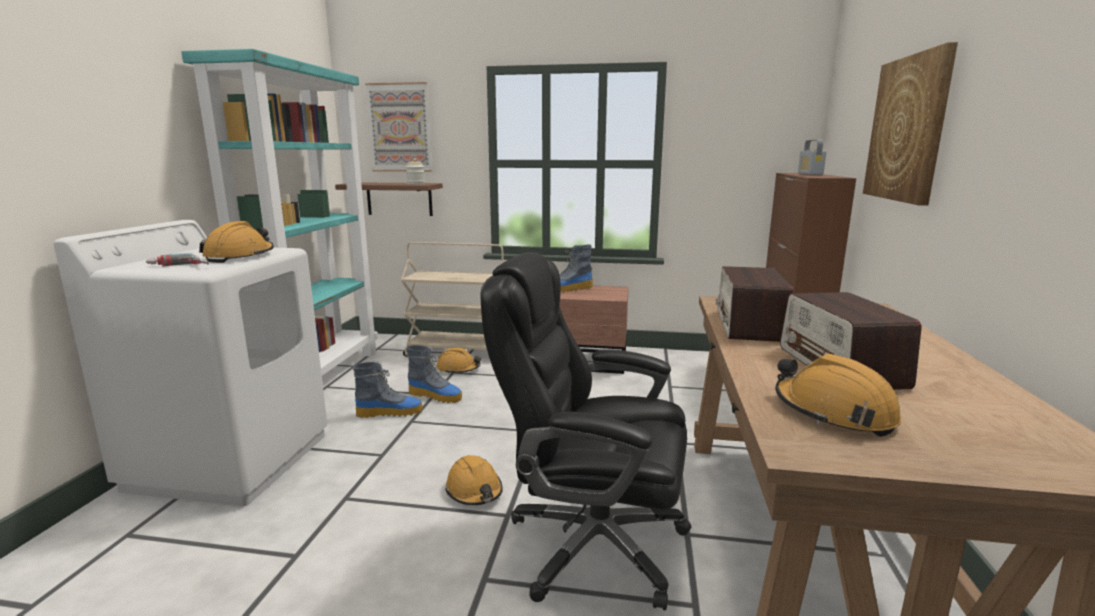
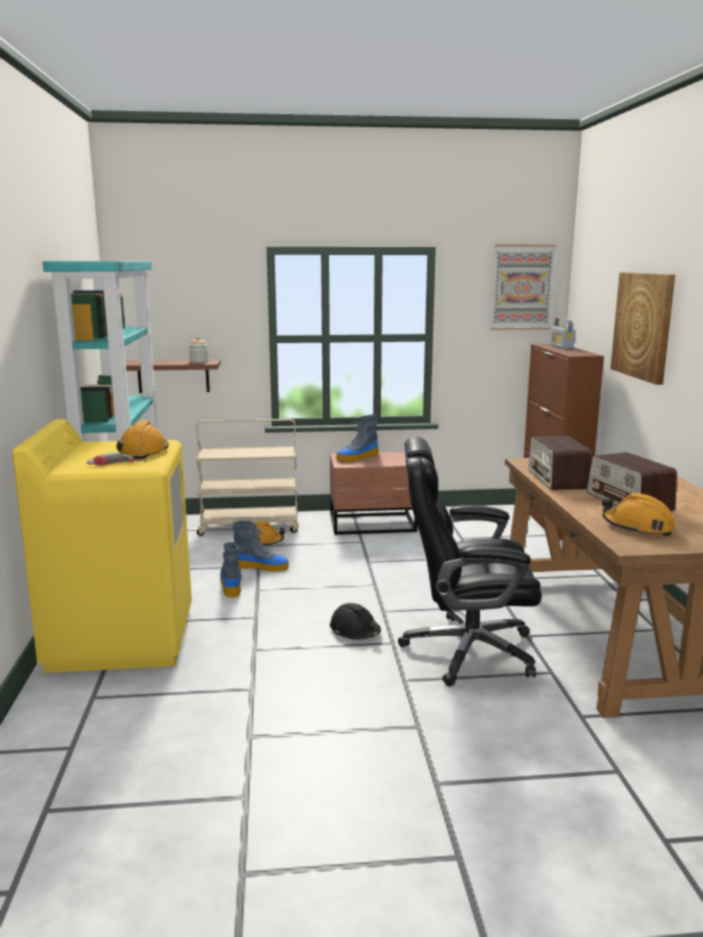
camera: 15 degrees left, 0 degrees up
white washing machine [54,220,328,506] -> yellow washing machine [12,419,192,673]
boot [353,362,422,418] -> boot turned 75 degrees counterclockwise [220,542,242,598]
picture [365,82,432,172] -> picture moved to [490,245,556,330]
orange hard hat [445,455,503,505] -> black hard hat [330,603,381,640]

